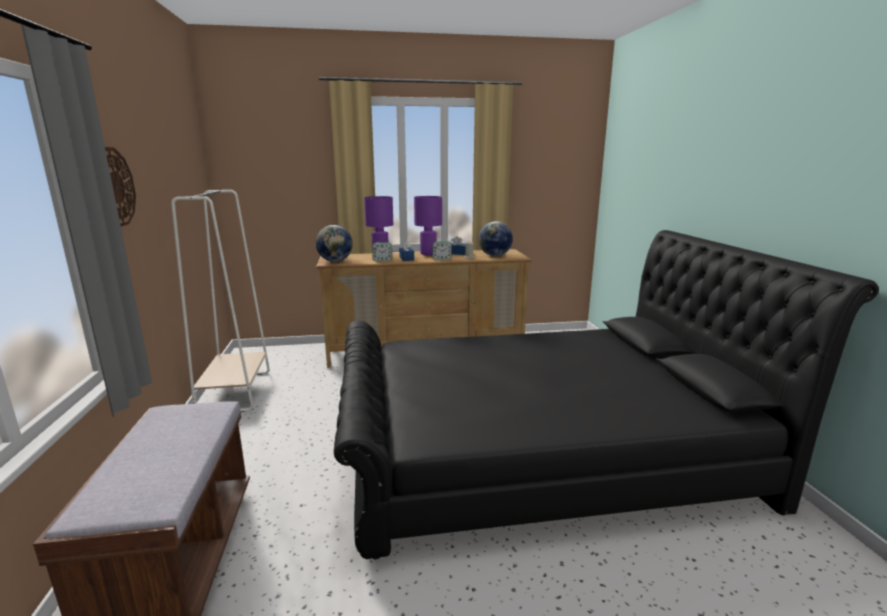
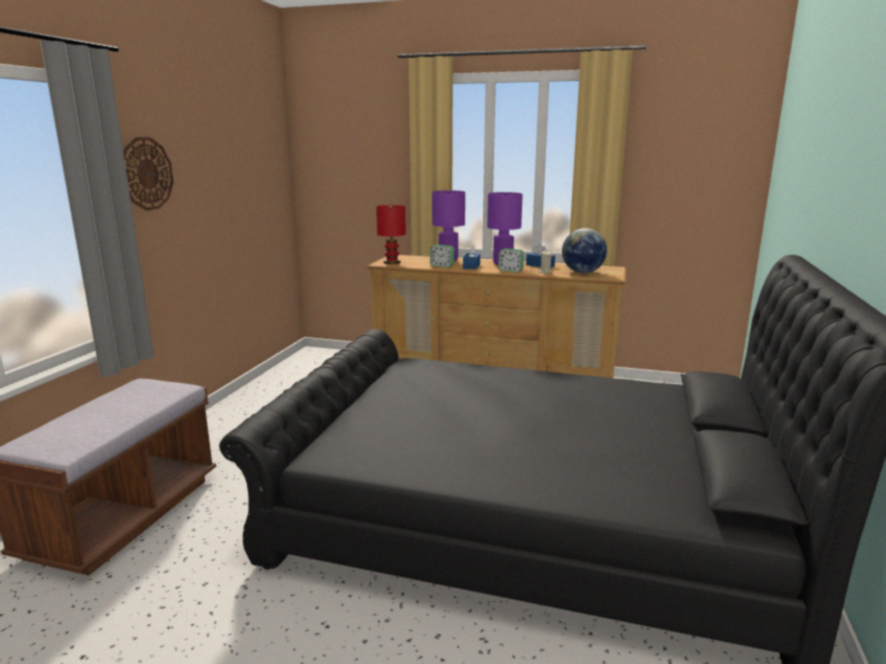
camera: 25 degrees right, 0 degrees up
clothes rack [171,190,270,412] -> none
globe [316,225,353,262] -> red table lamp [376,205,406,264]

